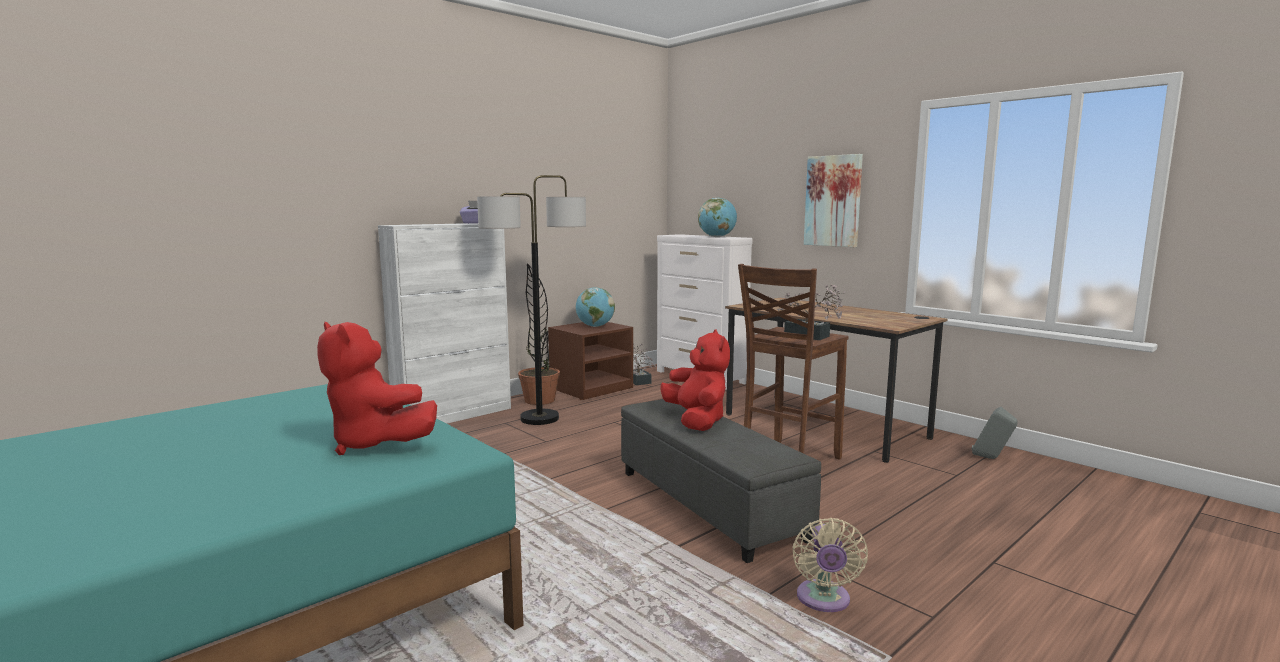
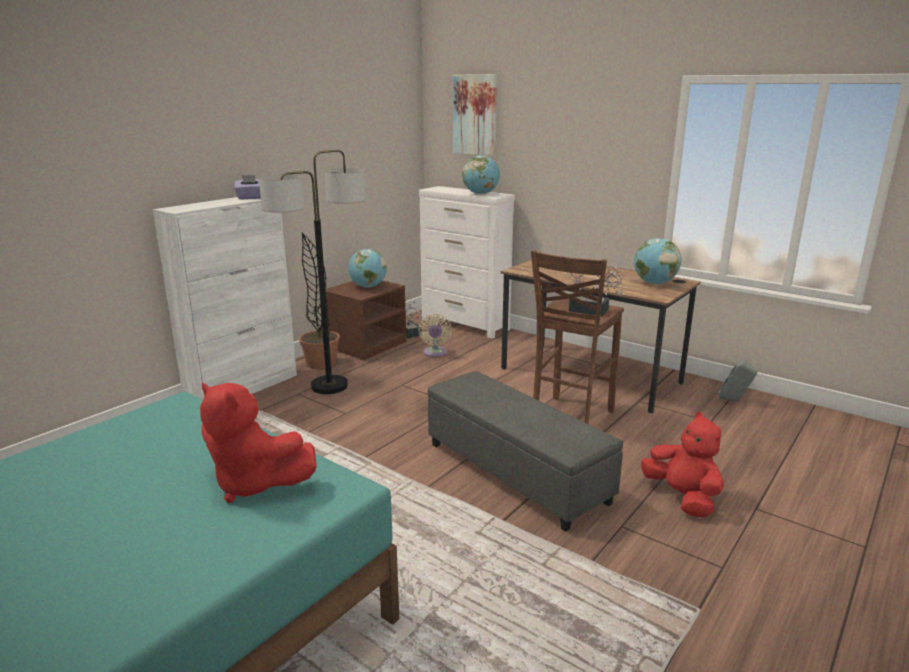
camera: 10 degrees left, 10 degrees up
red plush toy [661,329,730,431] -> red plush toy moved to [641,412,724,518]
beige fan [792,518,868,612] -> beige fan moved to [418,314,452,357]
picture [804,154,863,247] -> picture moved to [453,74,497,156]
none -> globe [634,238,681,284]

